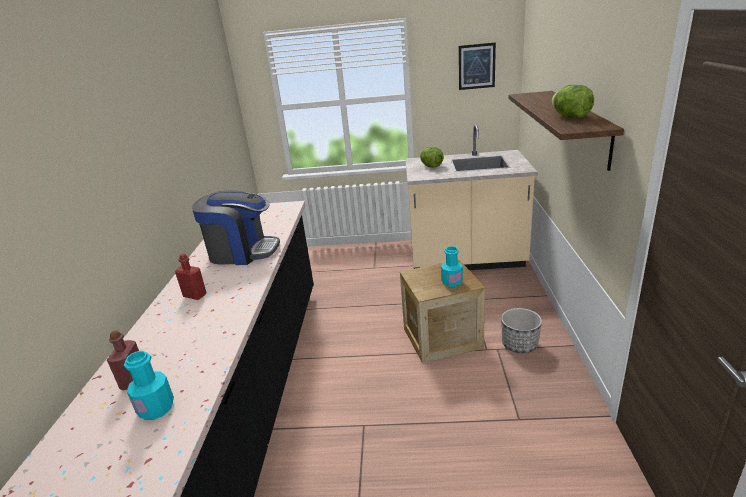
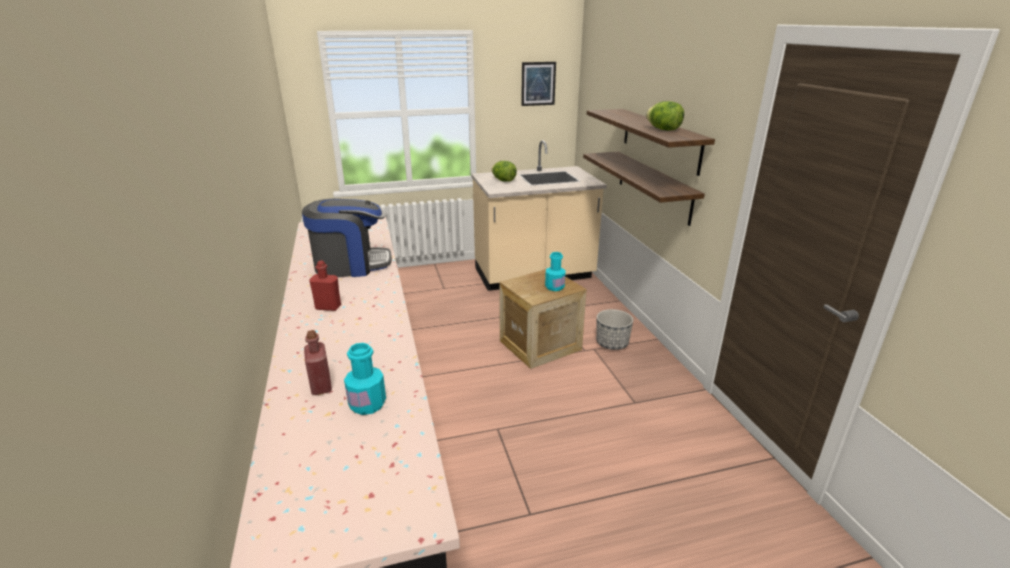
camera: 20 degrees left, 0 degrees up
none -> shelf [583,152,705,226]

